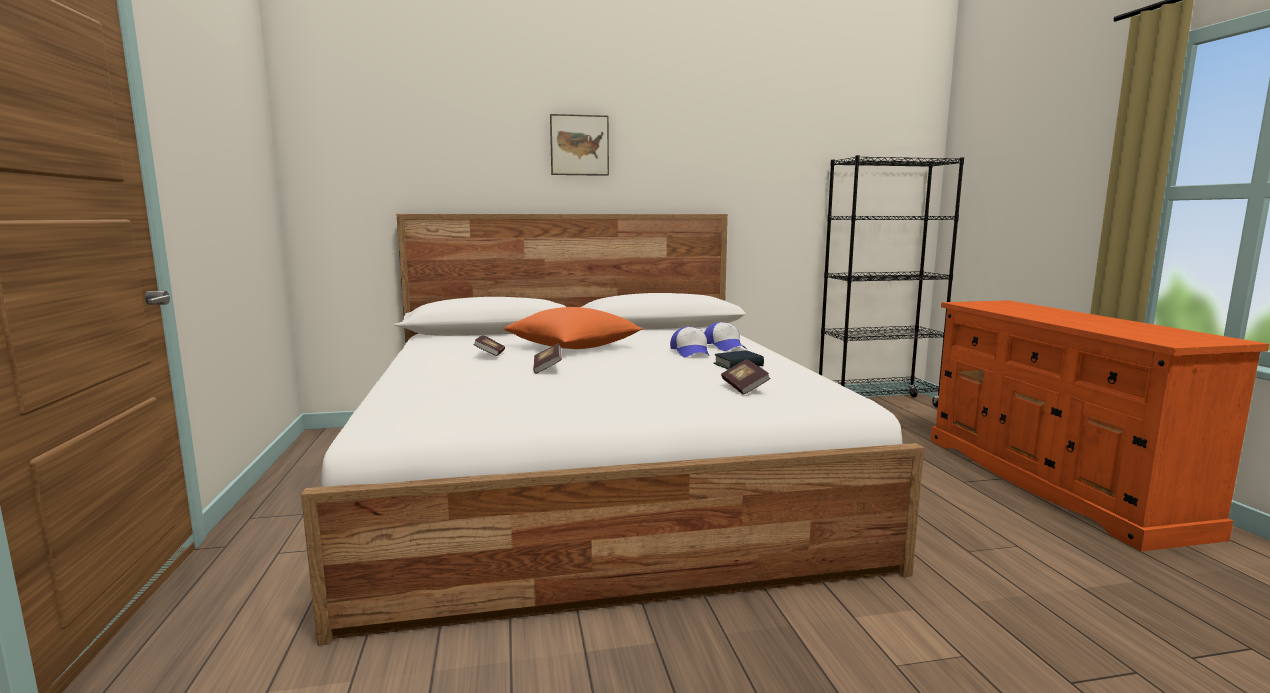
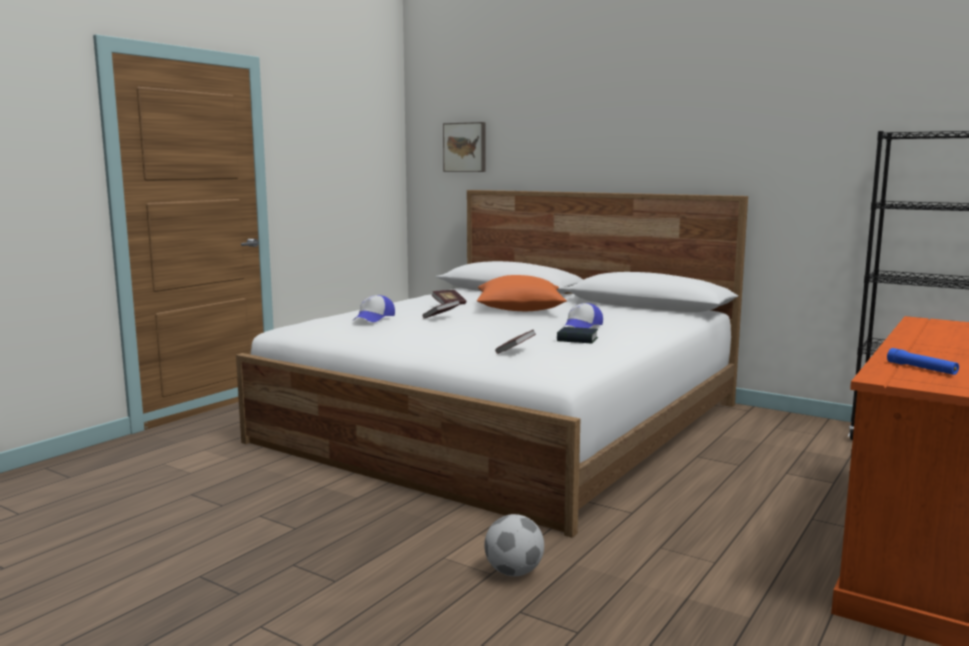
camera: 45 degrees right, 0 degrees up
picture [550,114,609,176] -> picture moved to [443,122,486,172]
cap [704,322,747,351] -> cap moved to [353,295,395,322]
none -> football [484,514,544,576]
none -> blue flashlight [887,348,959,375]

